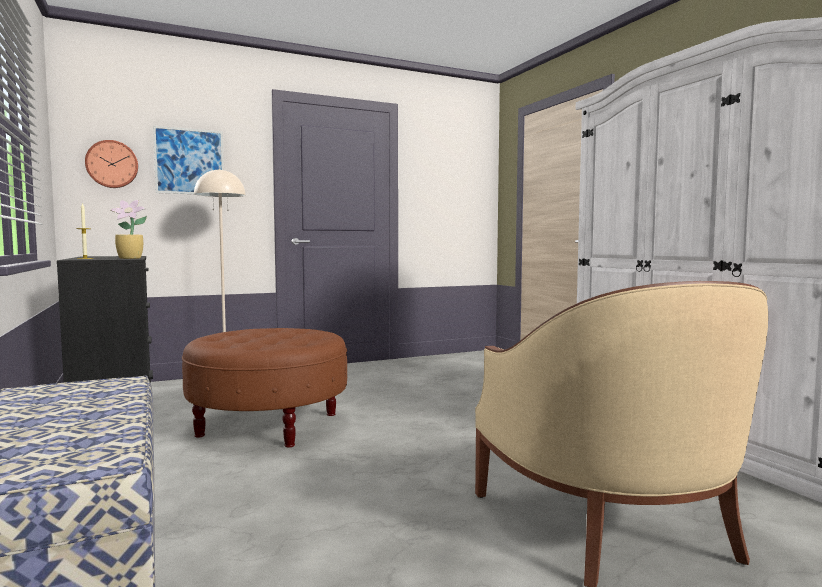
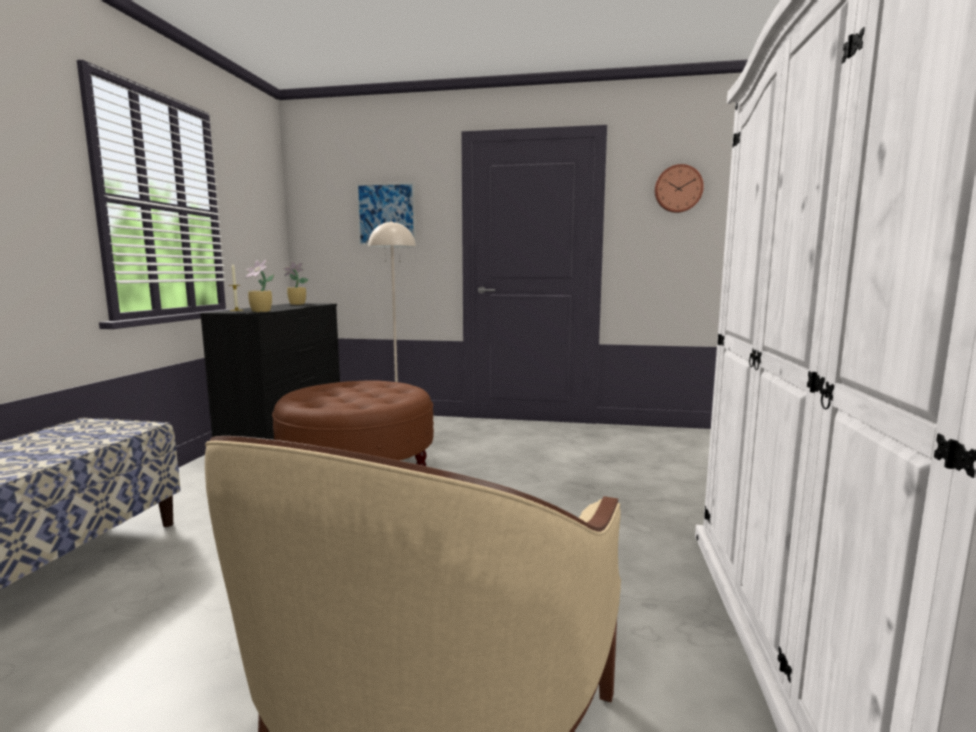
camera: 35 degrees right, 5 degrees up
wall clock [85,140,138,188] -> wall clock moved to [655,164,704,213]
none -> potted plant [283,262,309,305]

